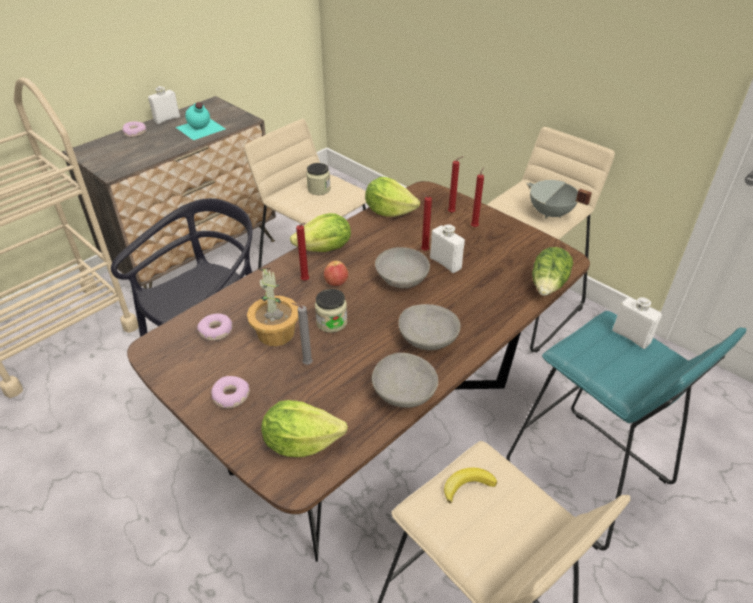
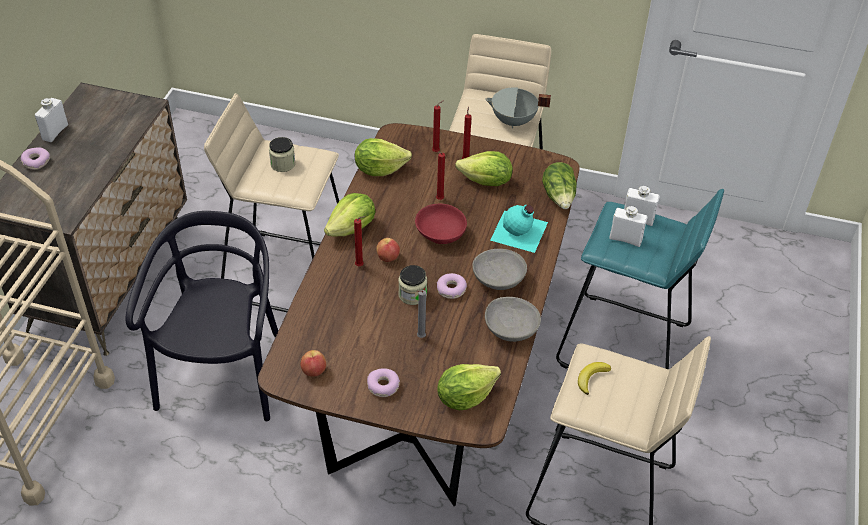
camera: 30 degrees left, 5 degrees up
turquoise bottle [176,102,225,140] -> turquoise bottle moved to [490,205,548,253]
donut [197,313,232,341] -> donut moved to [437,273,467,299]
potted plant [247,268,299,346] -> none
grey bowl [375,247,430,288] -> red bowl [415,204,467,244]
white bottle [430,224,465,273] -> white bottle moved to [609,206,647,247]
none -> apple [300,350,326,377]
none -> lettuce [455,151,513,186]

